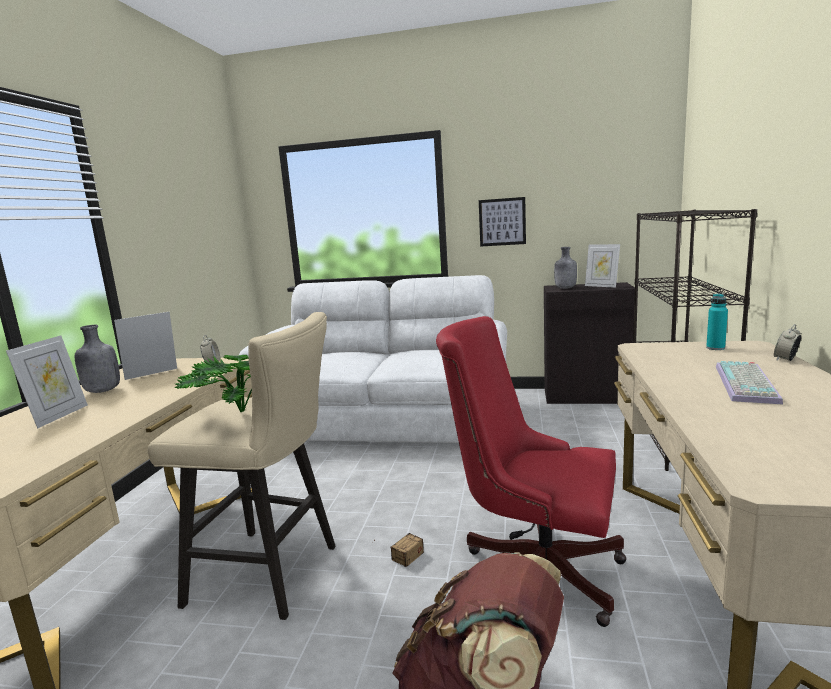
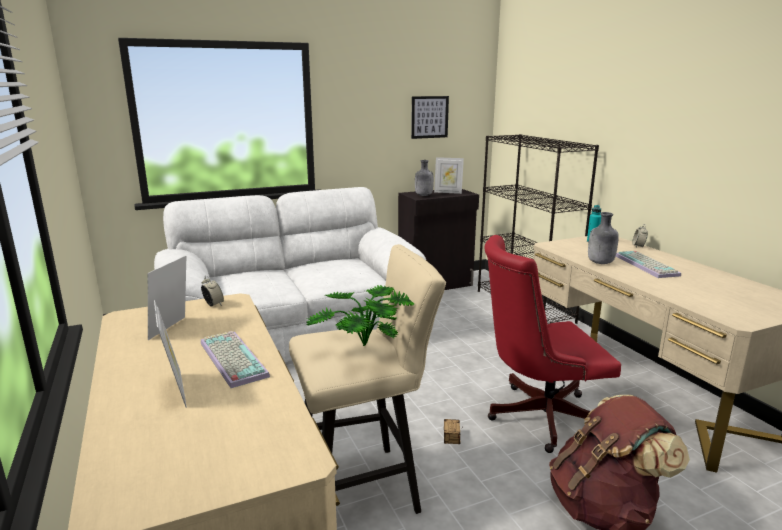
camera: 35 degrees left, 5 degrees up
grey bottle [75,325,120,393] -> grey bottle moved to [588,212,619,264]
picture [479,197,526,247] -> picture moved to [411,96,449,139]
none -> keyboard [200,331,270,388]

